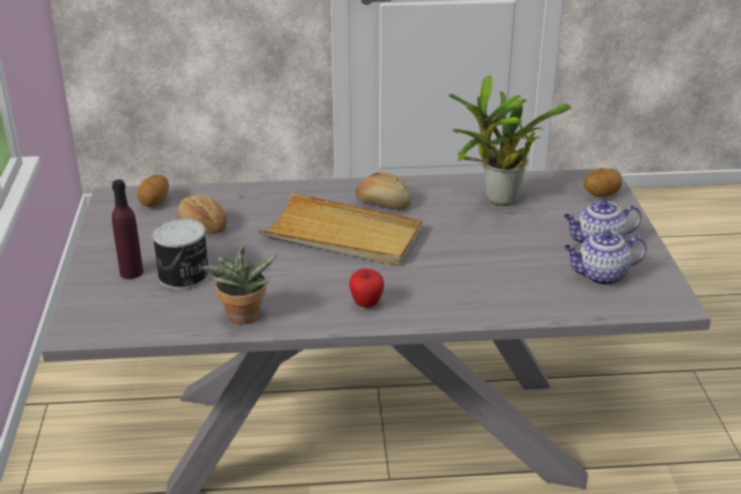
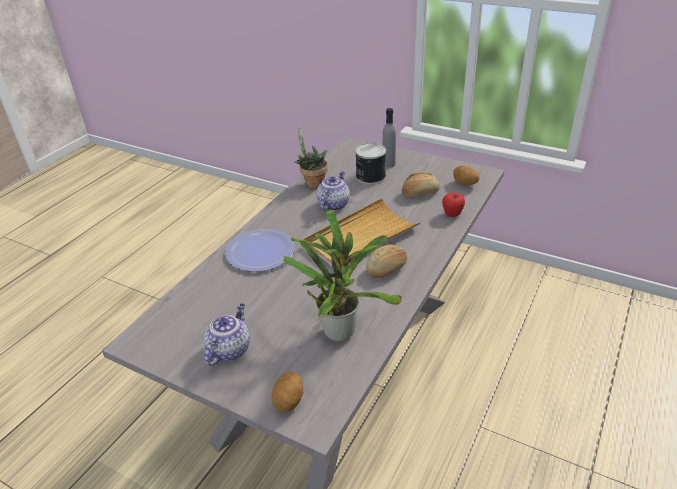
camera: 125 degrees right, 5 degrees up
purple bottle [112,179,143,279] -> grey bottle [383,108,396,167]
apple [349,269,384,308] -> apple moved to [442,193,465,217]
teapot [564,230,647,285] -> teapot moved to [317,172,350,211]
none -> plate [225,229,295,272]

